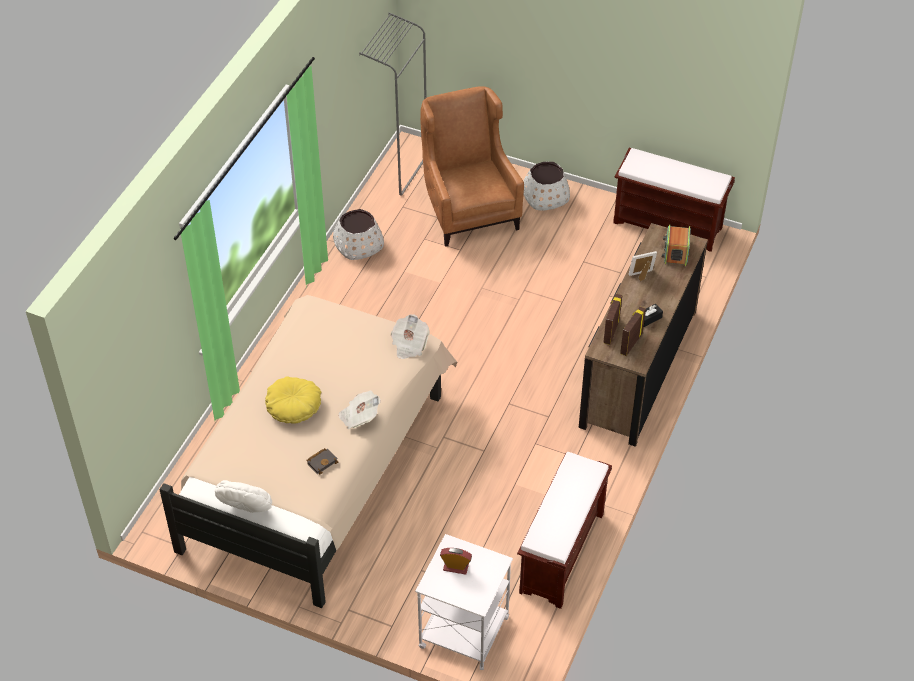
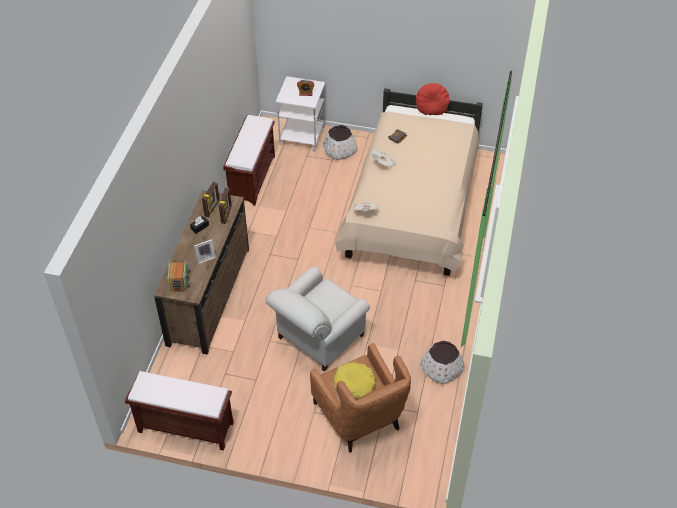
camera: 170 degrees right, 0 degrees up
white pillow [215,480,272,513] -> red pillow [416,83,450,115]
yellow pillow [265,376,321,424] -> yellow pillow moved to [333,362,376,398]
grey clothes rack [359,13,427,196] -> none
white planter [524,161,570,211] -> white planter moved to [323,125,357,160]
none -> white armchair [266,266,370,371]

